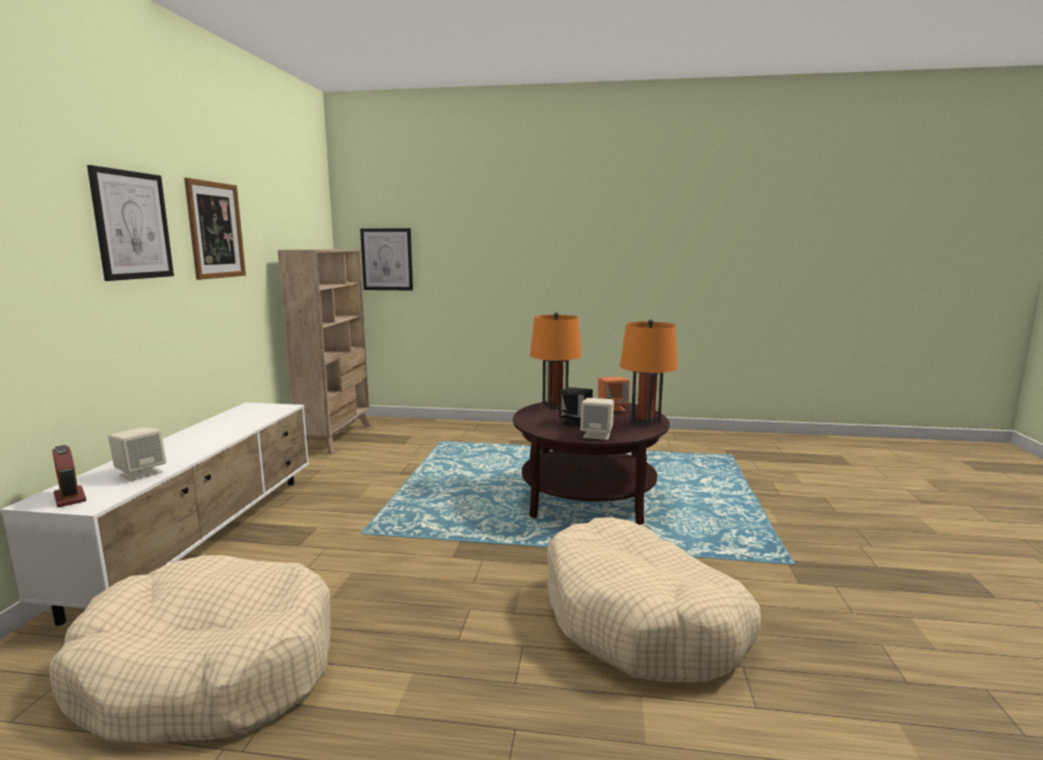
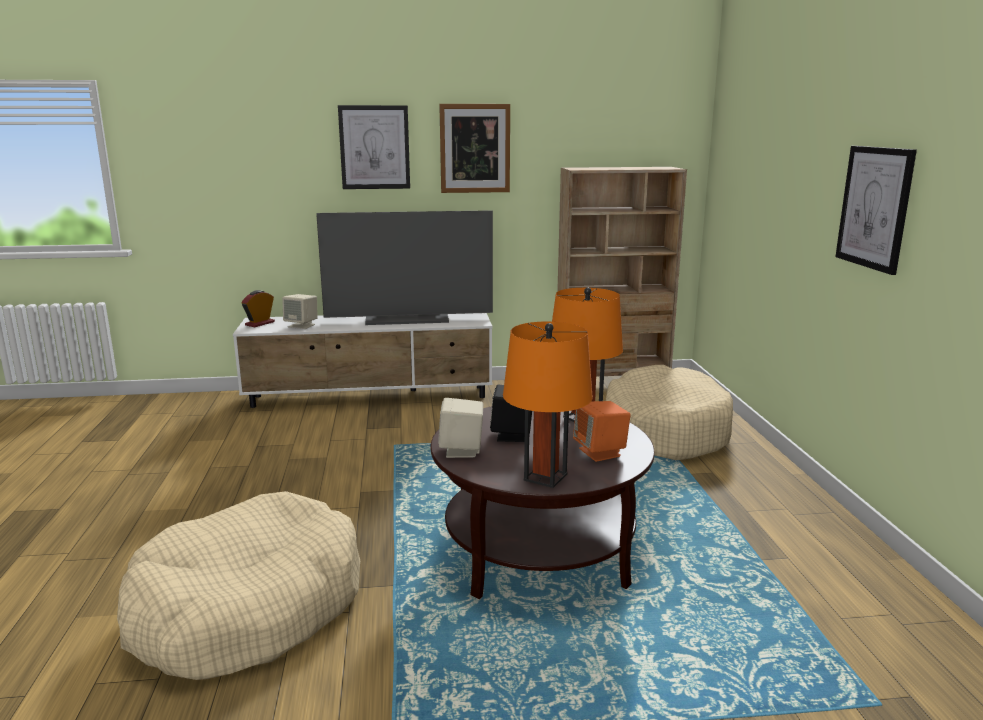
camera: 75 degrees right, 5 degrees up
beige dog bed [49,555,331,744] -> beige dog bed moved to [606,365,733,460]
picture [360,228,413,291] -> picture moved to [835,146,917,275]
none -> television [316,210,493,325]

